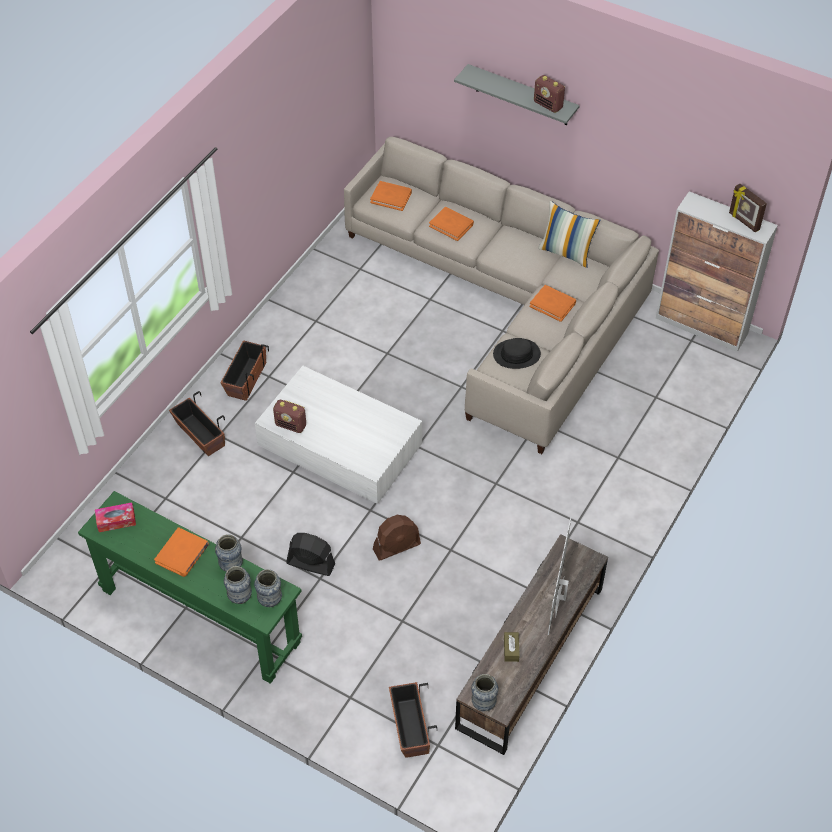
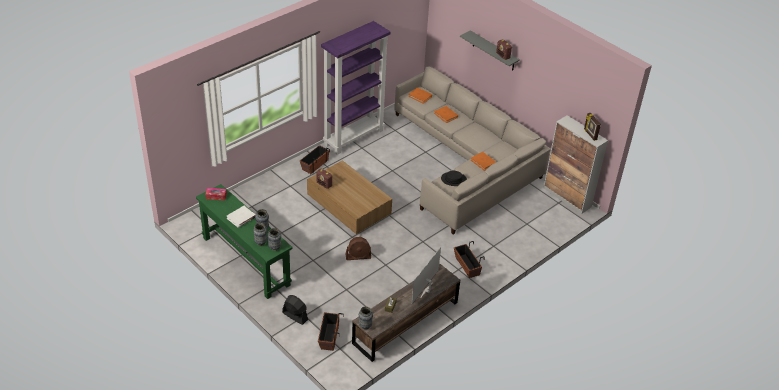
camera: 15 degrees right, 10 degrees down
orange book [154,527,209,577] -> white book [226,206,256,228]
planter [169,391,225,456] -> planter moved to [454,241,485,278]
white coffee table [255,366,422,504] -> brown coffee table [307,160,392,234]
black fan [286,533,335,576] -> black fan moved to [282,295,308,325]
pillow [538,201,601,268] -> none
none -> purple bookcase [321,21,391,155]

